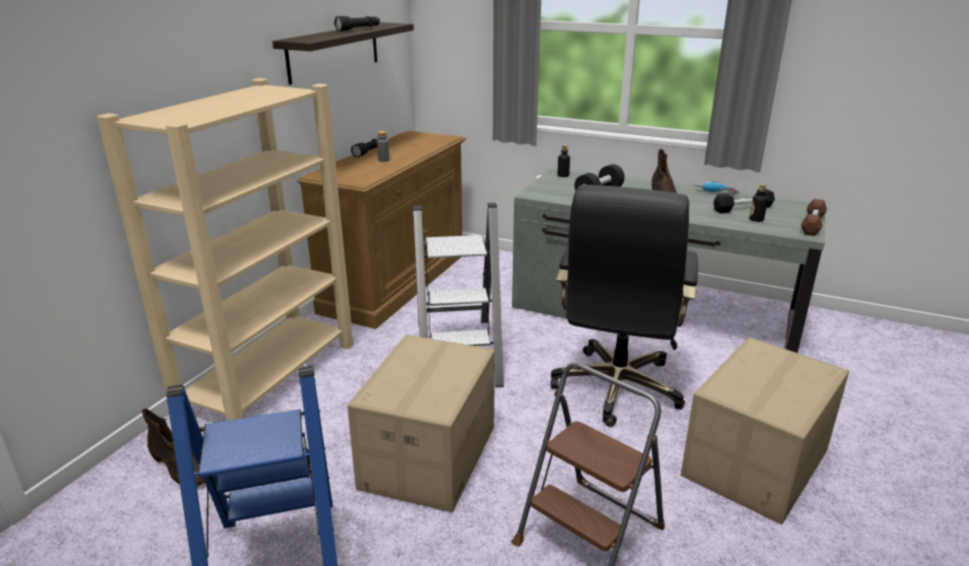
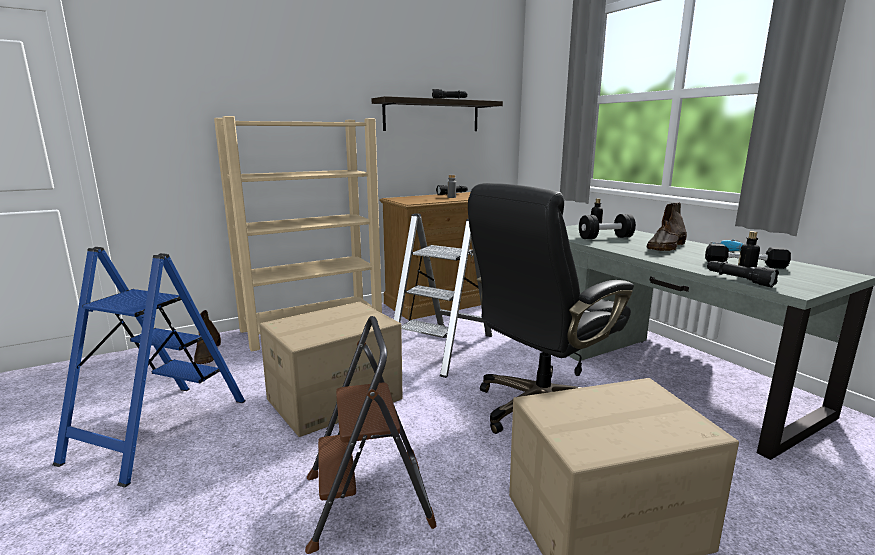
camera: 35 degrees right, 10 degrees down
brown dumbbell [801,199,827,236] -> none
none -> black flashlight [707,260,779,287]

